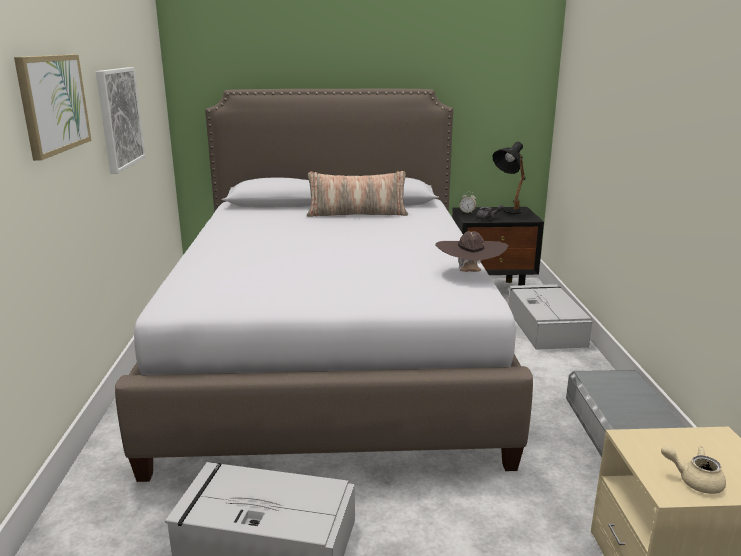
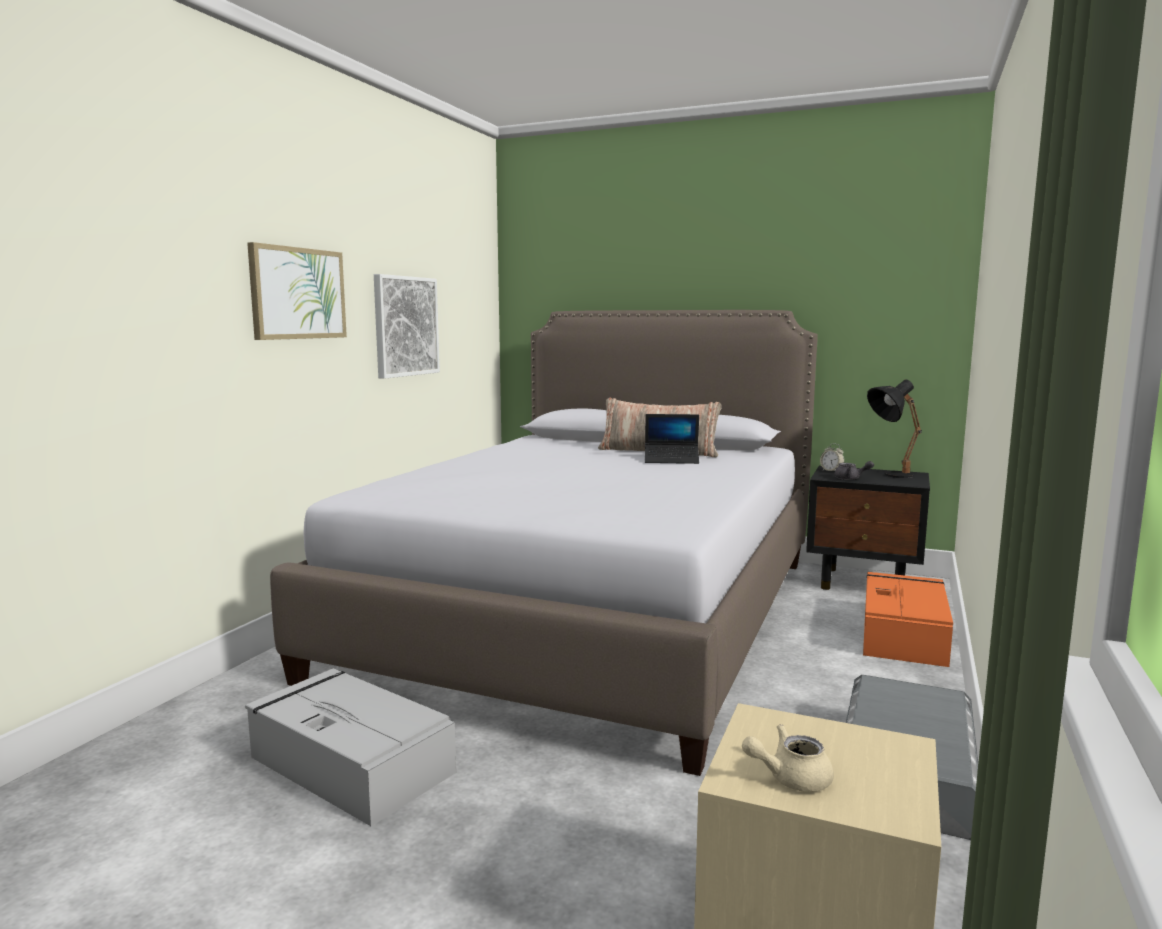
camera: 25 degrees right, 10 degrees down
brown hat [435,231,508,272] -> none
grey storage box [508,284,592,350] -> orange storage box [863,572,953,667]
beige teapot [661,445,726,494] -> beige teapot turned 60 degrees counterclockwise [742,724,834,792]
none -> laptop [645,414,699,464]

